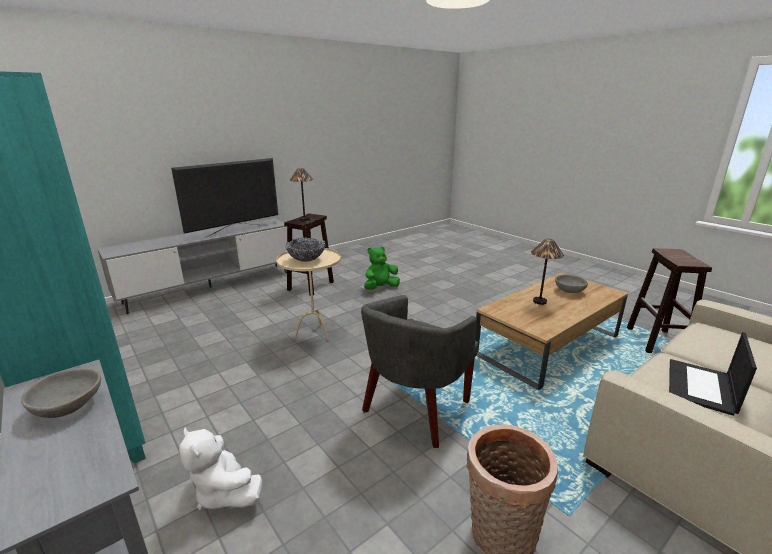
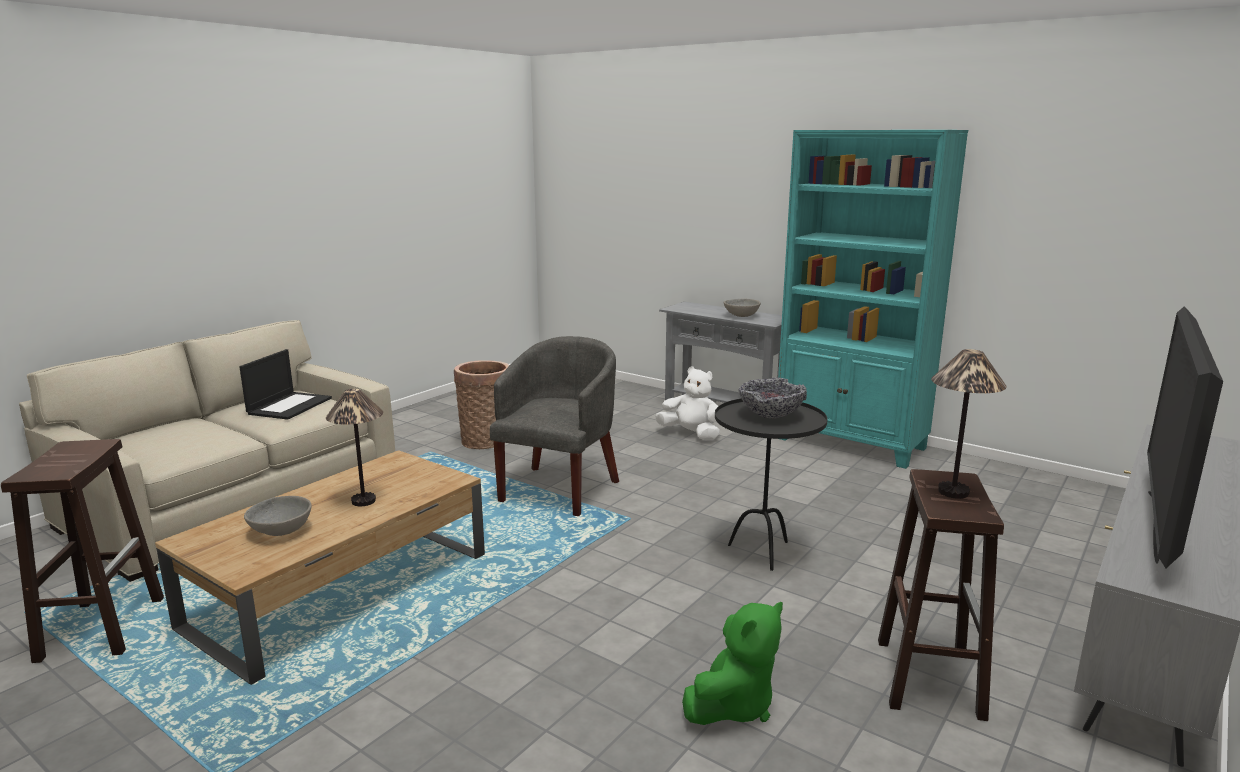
camera: 165 degrees right, 5 degrees down
beige side table [276,248,341,341] -> black side table [715,398,828,571]

